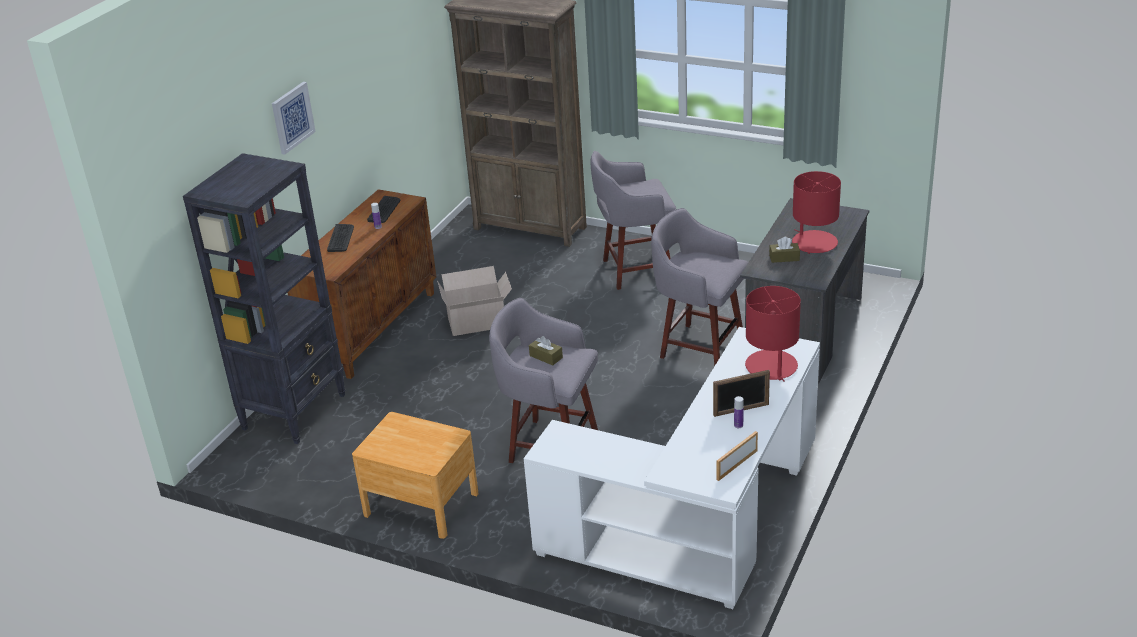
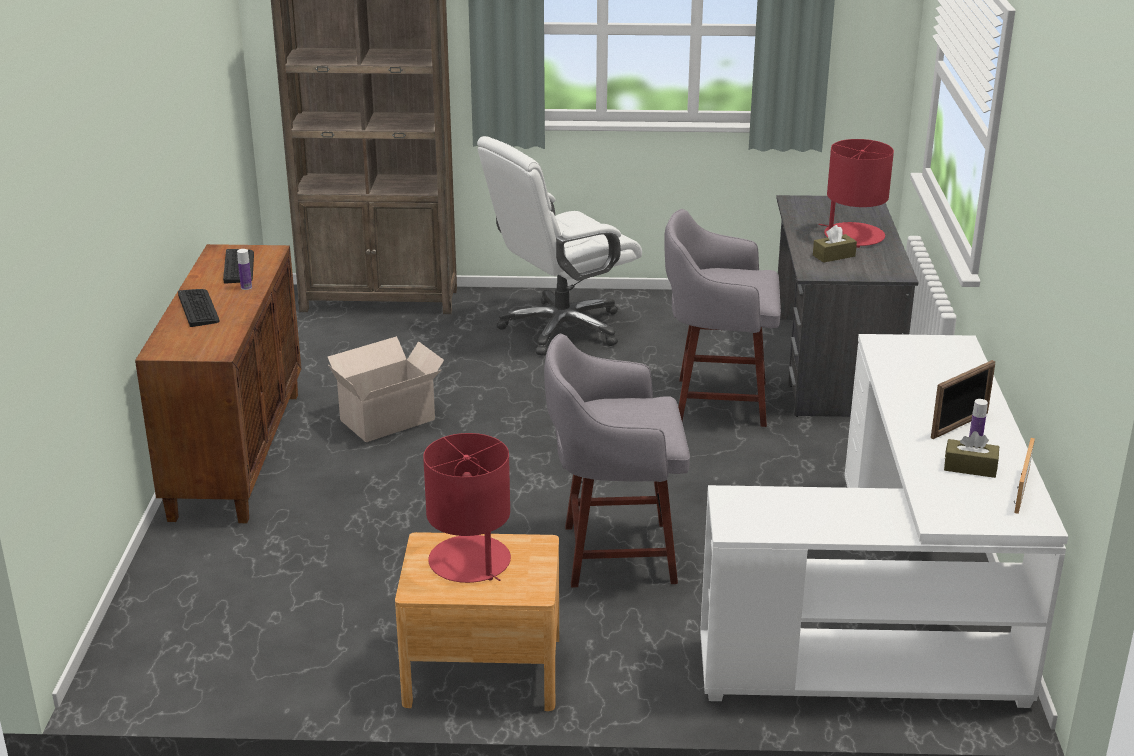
camera: 25 degrees left, 5 degrees down
black bookcase [183,153,346,444] -> none
picture [272,82,316,155] -> none
brown tissue box [529,336,563,365] -> brown tissue box moved to [944,431,999,478]
grey stool [590,151,676,290] -> white office chair [477,136,642,356]
red table lamp [745,286,801,382] -> red table lamp moved to [423,433,511,583]

